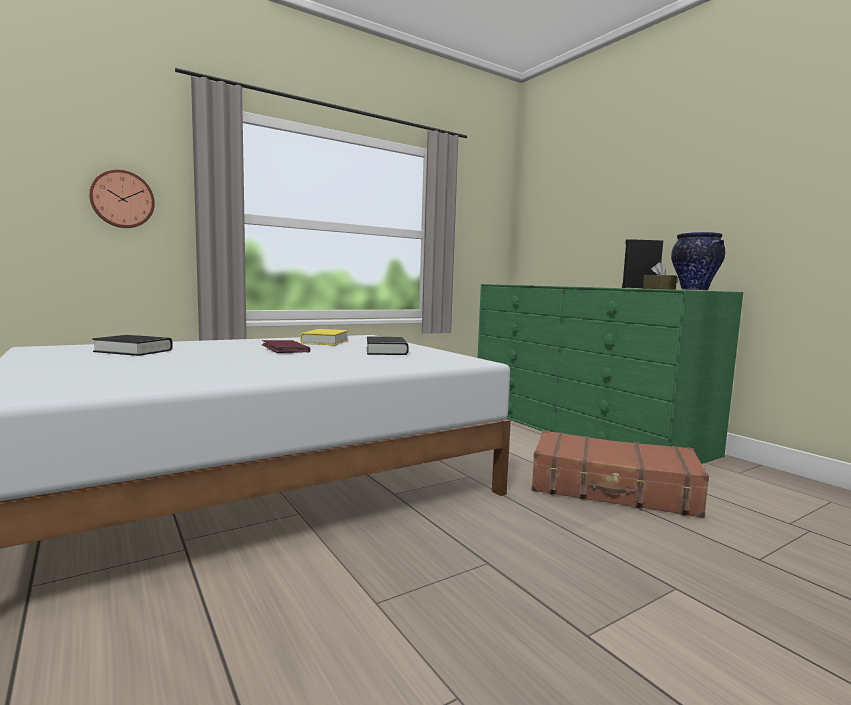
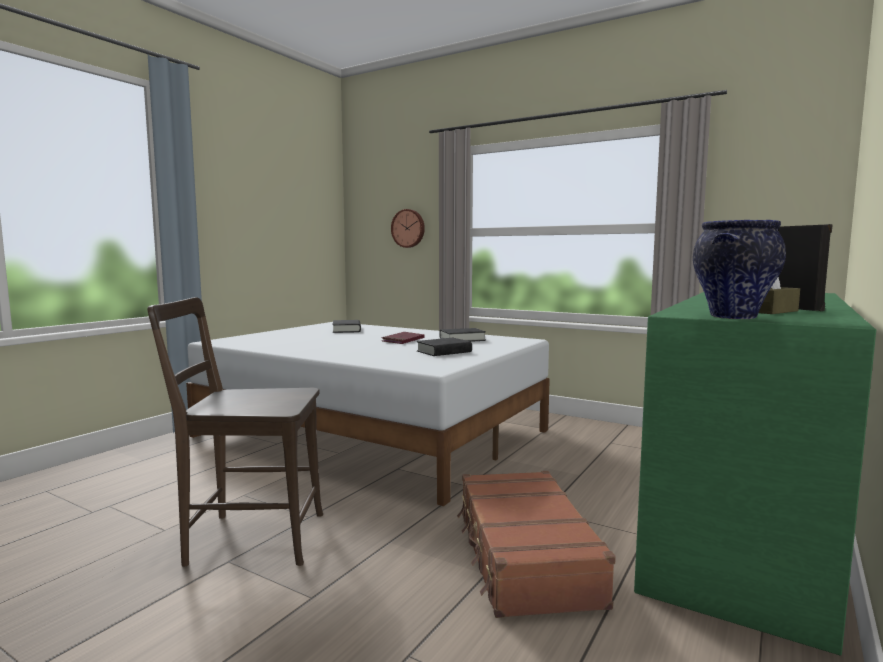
camera: 65 degrees right, 0 degrees up
yellow book [300,329,348,345] -> black book [439,328,486,342]
none -> brown chair [147,297,323,567]

